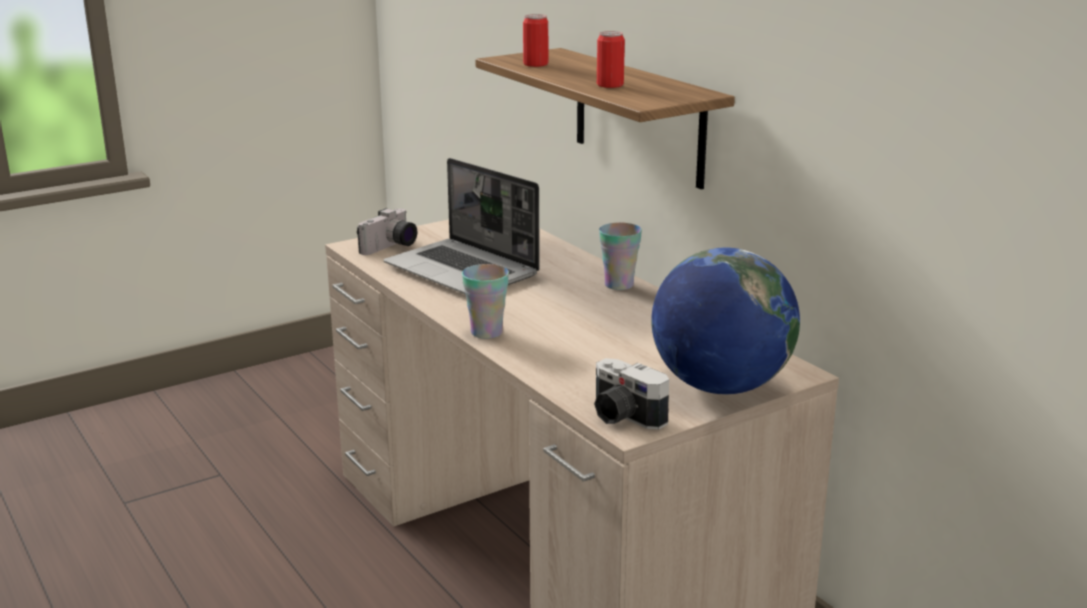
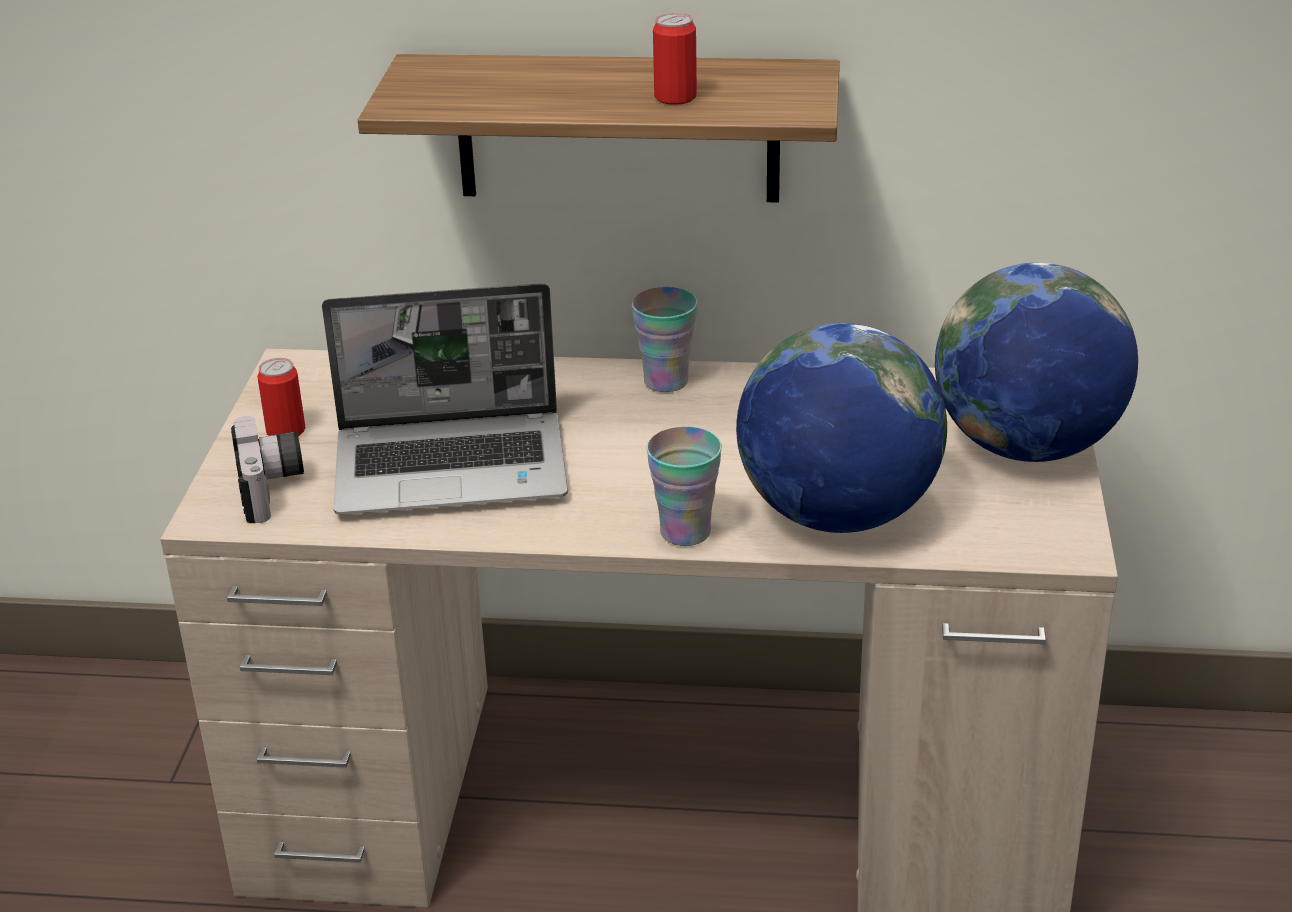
camera: 50 degrees left, 10 degrees up
can [523,14,548,67] -> can moved to [257,358,306,436]
camera [594,358,669,430] -> none
none -> globe [736,323,947,533]

